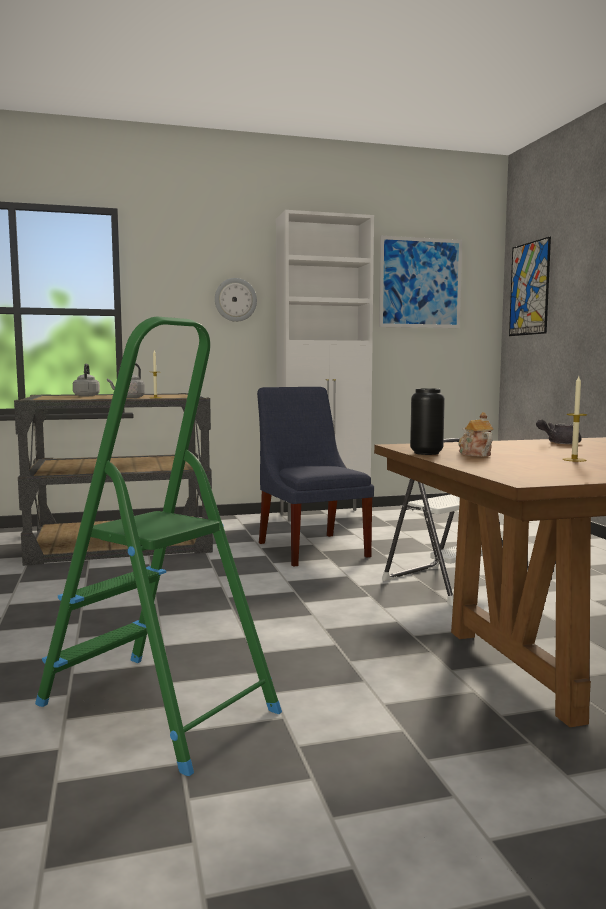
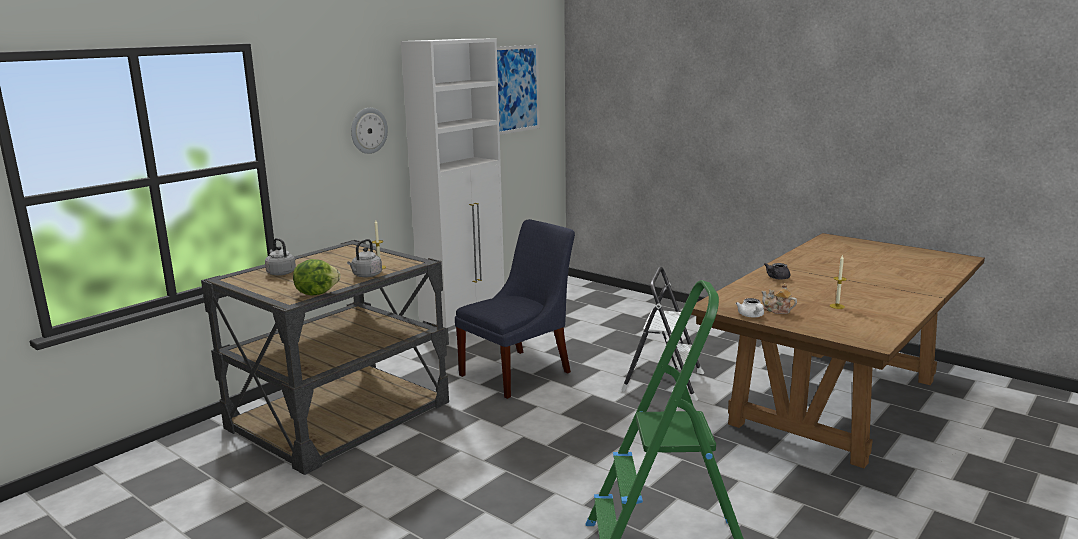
camera: 35 degrees left, 10 degrees up
blue chair [257,387,374,567] -> blue chair turned 105 degrees clockwise [455,219,575,399]
black vase [410,388,445,455] -> white teapot [736,298,764,317]
picture [509,237,551,336] -> none
none -> lettuce [293,259,341,295]

